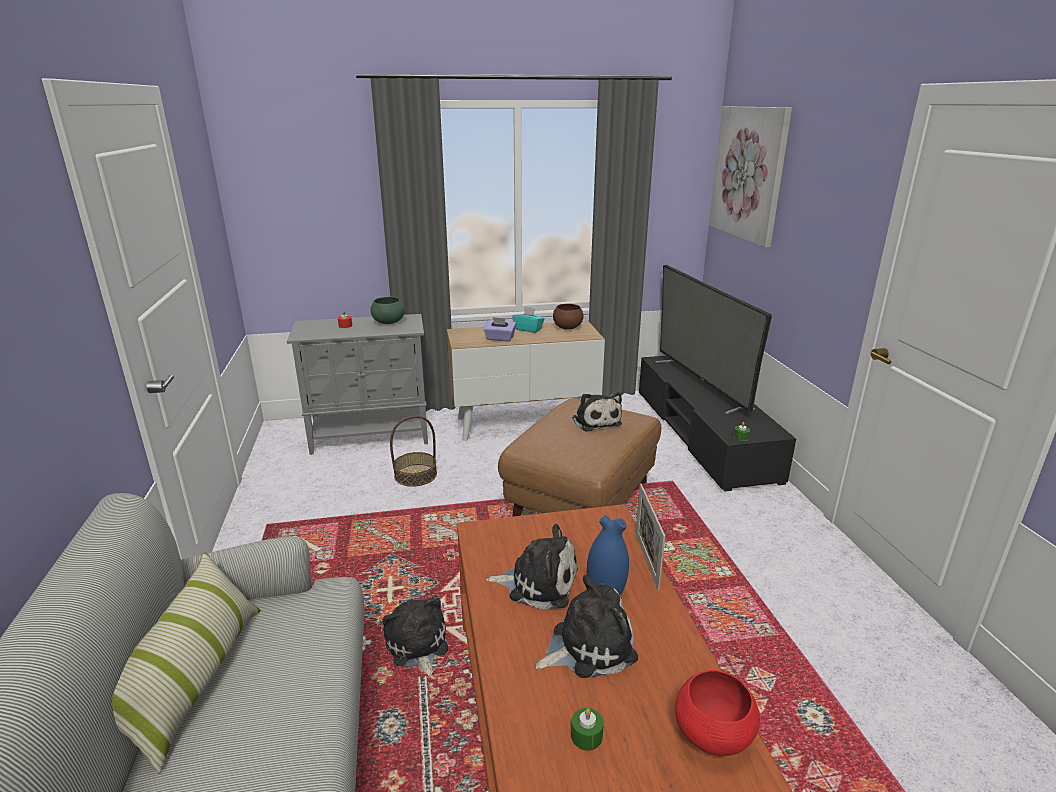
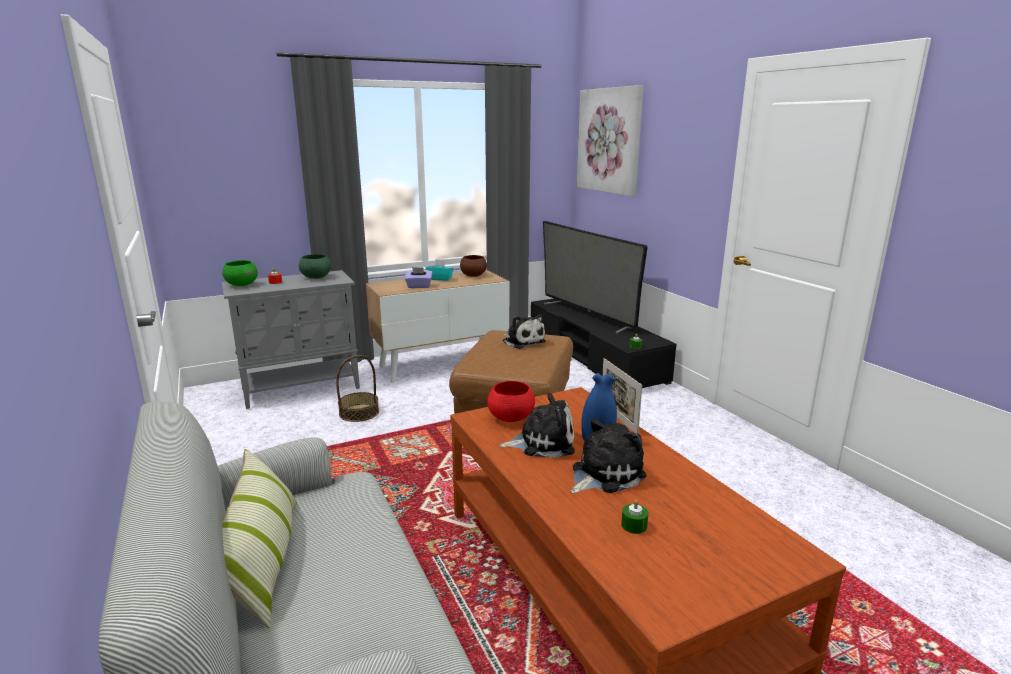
camera: 15 degrees left, 5 degrees down
plush toy [382,596,448,677] -> none
red bowl [675,670,760,756] -> red bowl moved to [487,381,535,422]
none -> green bowl [222,260,258,286]

